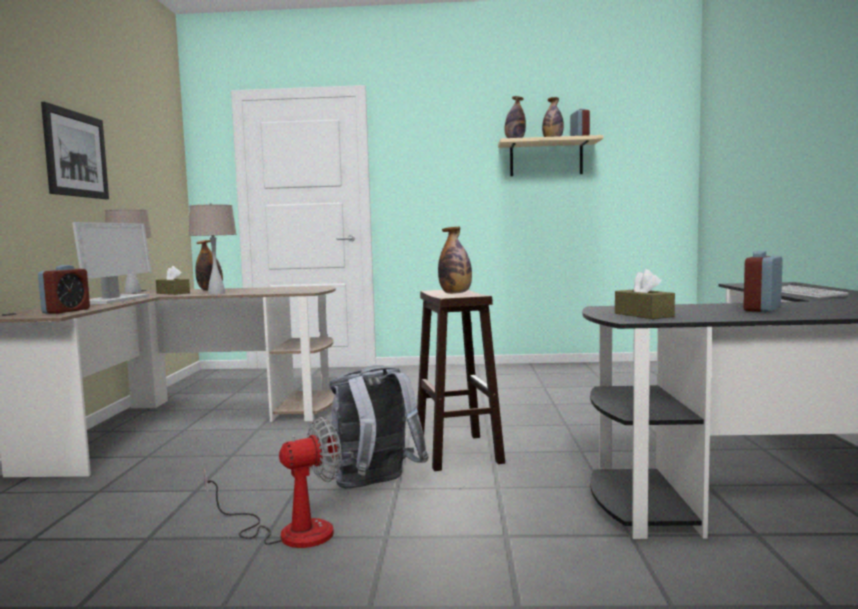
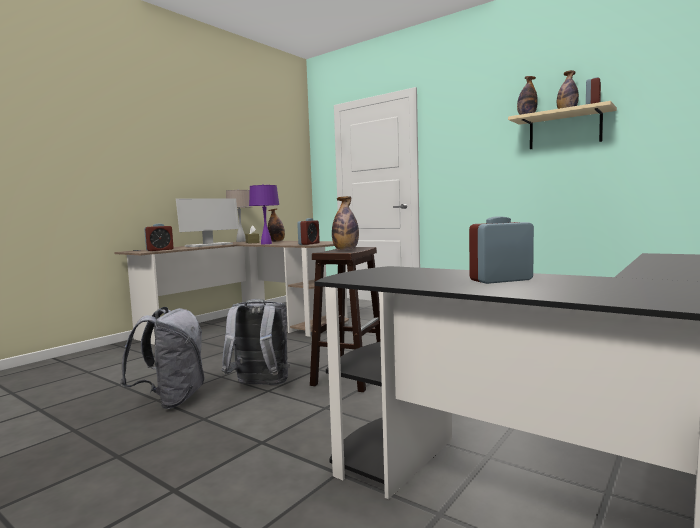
camera: 35 degrees right, 0 degrees up
picture [41,102,109,199] -> none
beige table lamp [189,203,237,295] -> purple table lamp [249,184,279,244]
fan [204,417,342,548] -> grey backpack [120,307,205,409]
brown tissue box [615,269,675,319] -> none
keyboard [782,285,849,298] -> none
none -> alarm clock [297,218,320,245]

